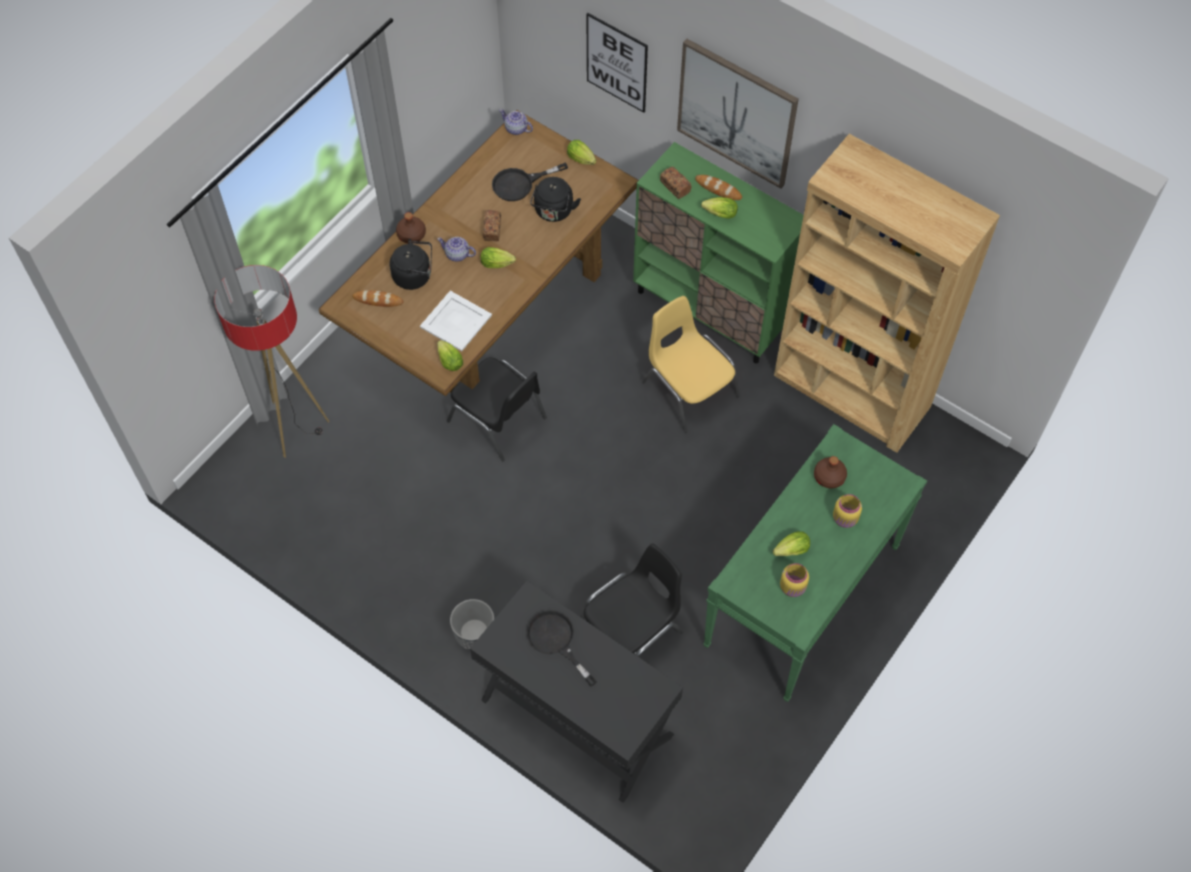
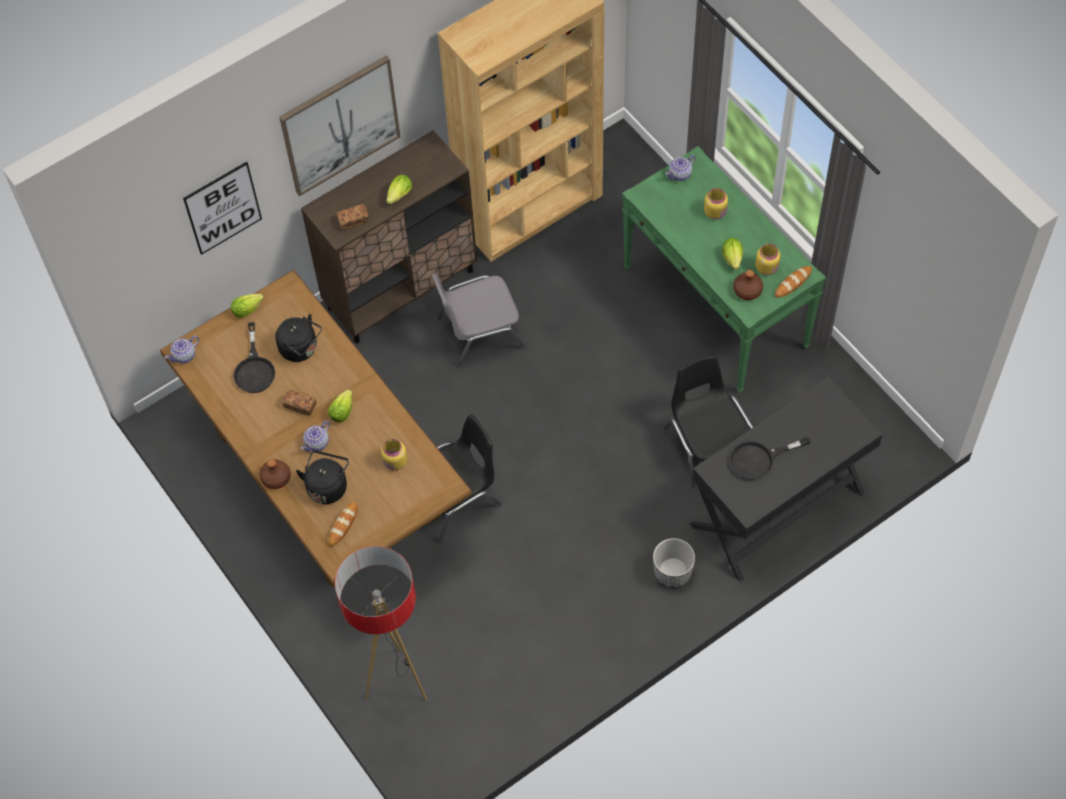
camera: 70 degrees left, 0 degrees up
white tray [420,291,492,351] -> yellow jar [381,439,407,471]
lettuce [437,340,463,371] -> none
green cabinet [633,142,804,363] -> brown cabinet [301,130,477,343]
yellow chair [641,296,740,433] -> grey chair [432,273,526,368]
bread [695,175,742,200] -> bread moved to [775,266,812,298]
brown bottle [814,456,847,488] -> brown bottle moved to [733,270,763,300]
none -> teapot [666,155,696,181]

